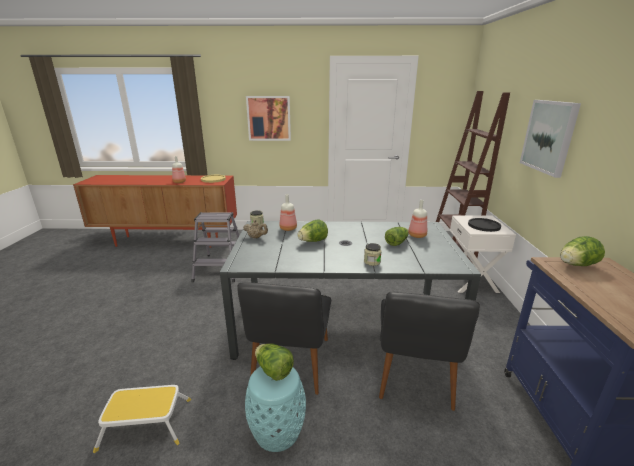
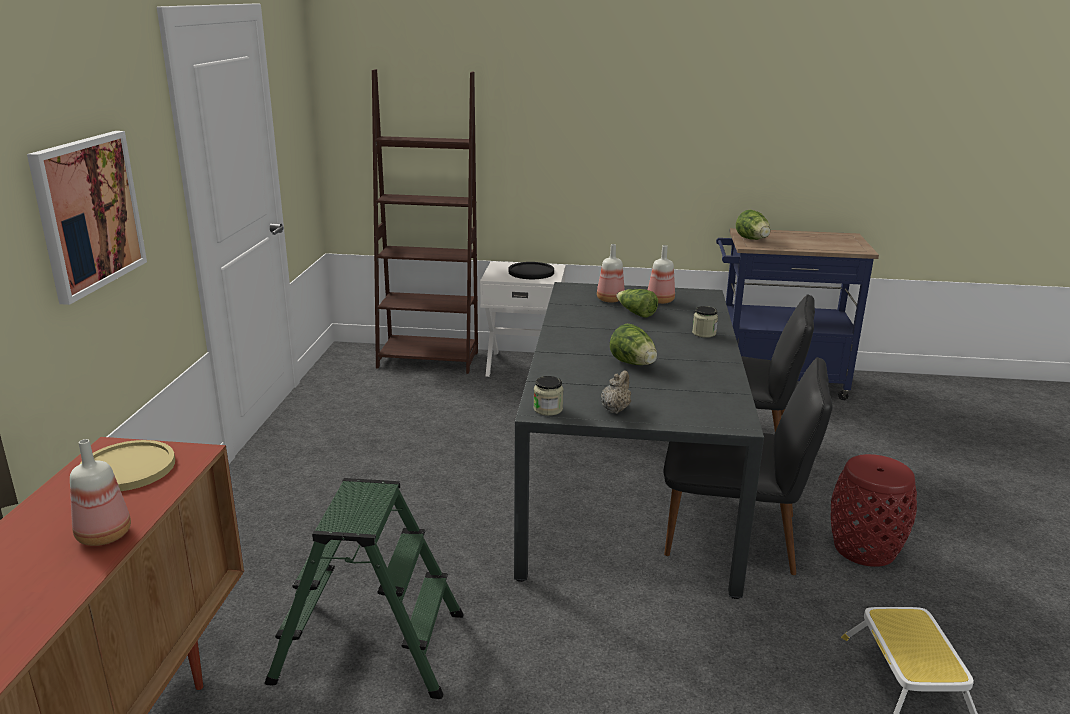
camera: 85 degrees left, 0 degrees up
grey step ladder [191,212,239,283] -> green step ladder [264,478,464,699]
turquoise stool [245,367,306,452] -> red stool [831,454,917,567]
lettuce [255,344,294,381] -> none
bottle [280,194,297,231] -> bottle moved to [648,245,675,304]
picture [520,100,581,178] -> none

